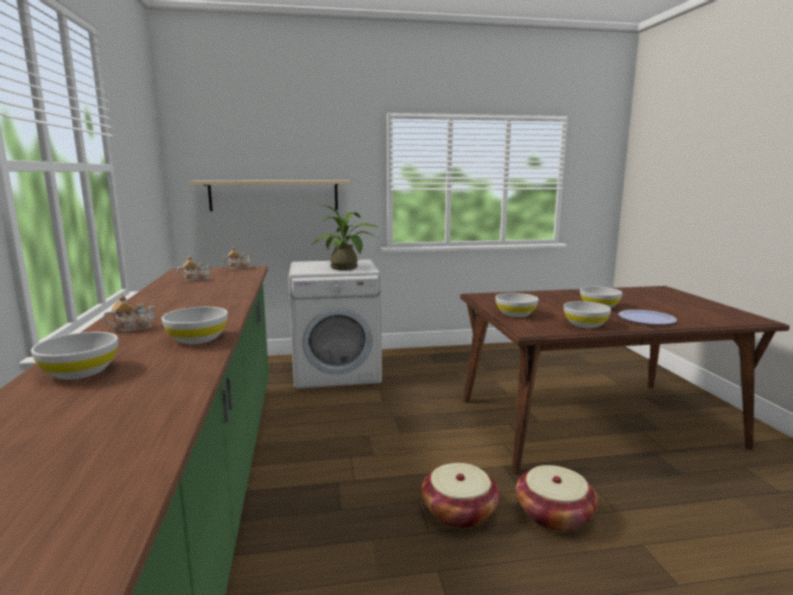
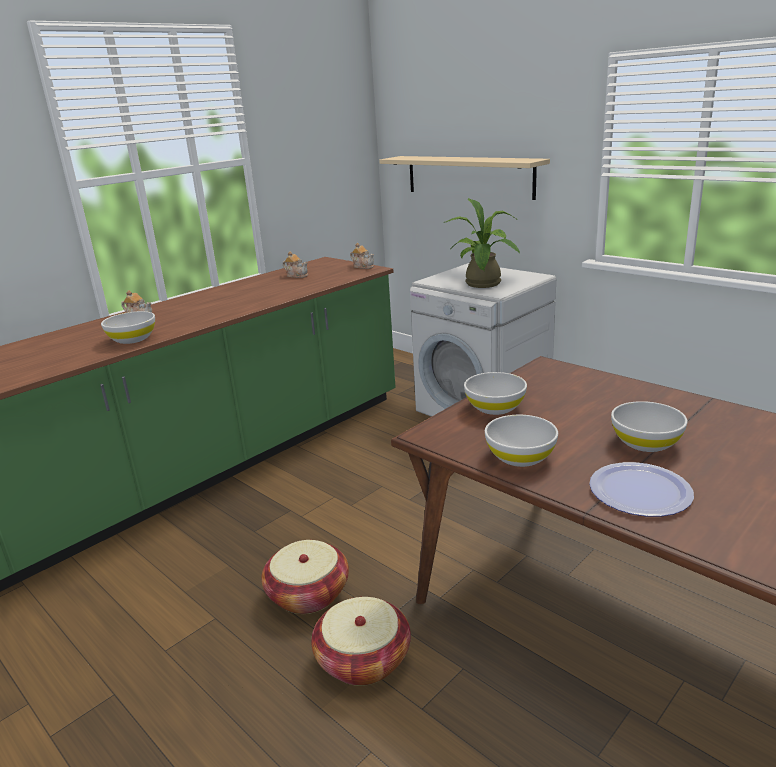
camera: 55 degrees right, 10 degrees up
white bowl [31,332,118,379] -> none

